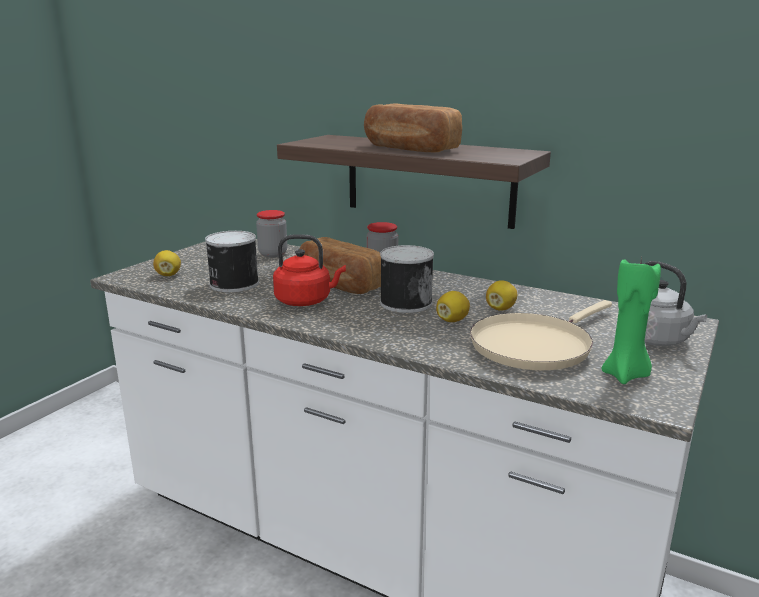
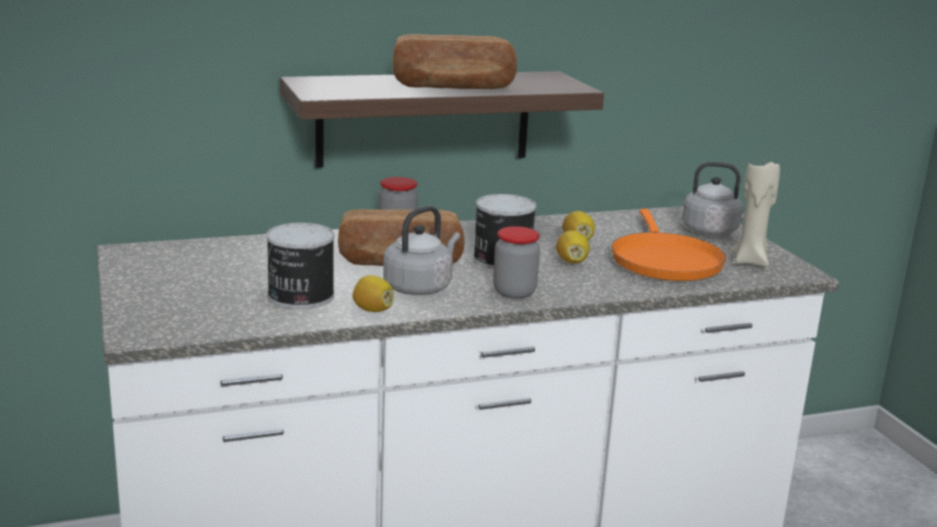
camera: 50 degrees left, 0 degrees up
lemon [153,250,181,276] -> lemon moved to [352,275,394,312]
jar [256,210,287,257] -> jar moved to [493,226,540,299]
red kettle [273,234,346,306] -> grey kettle [383,206,460,295]
beige frying pan [470,300,612,370] -> orange frying pan [611,209,726,281]
green candle [601,257,661,384] -> beige candle [731,160,780,267]

